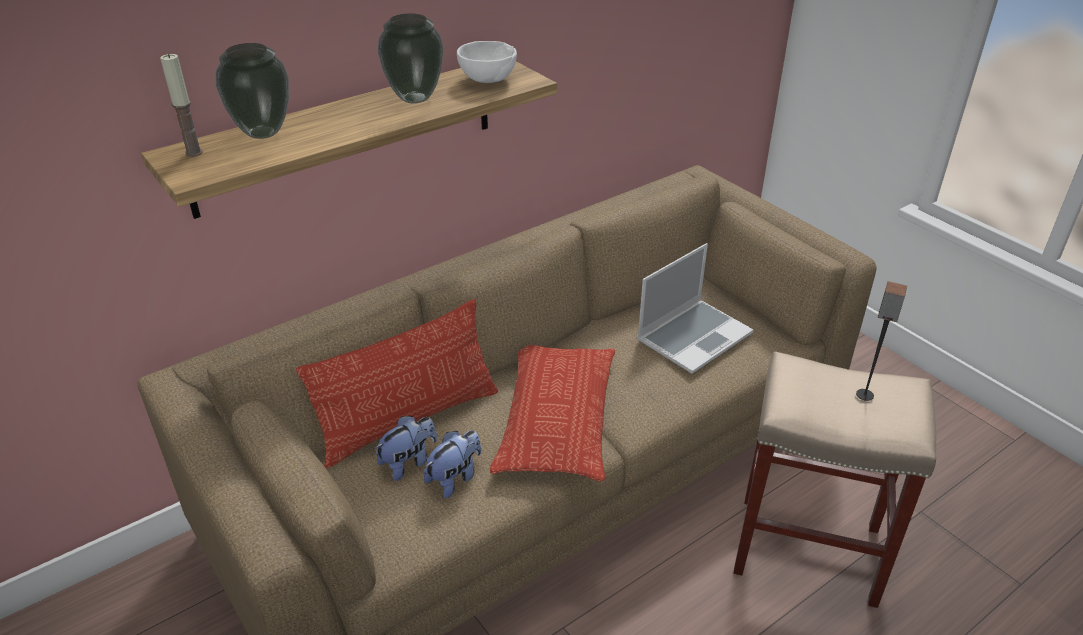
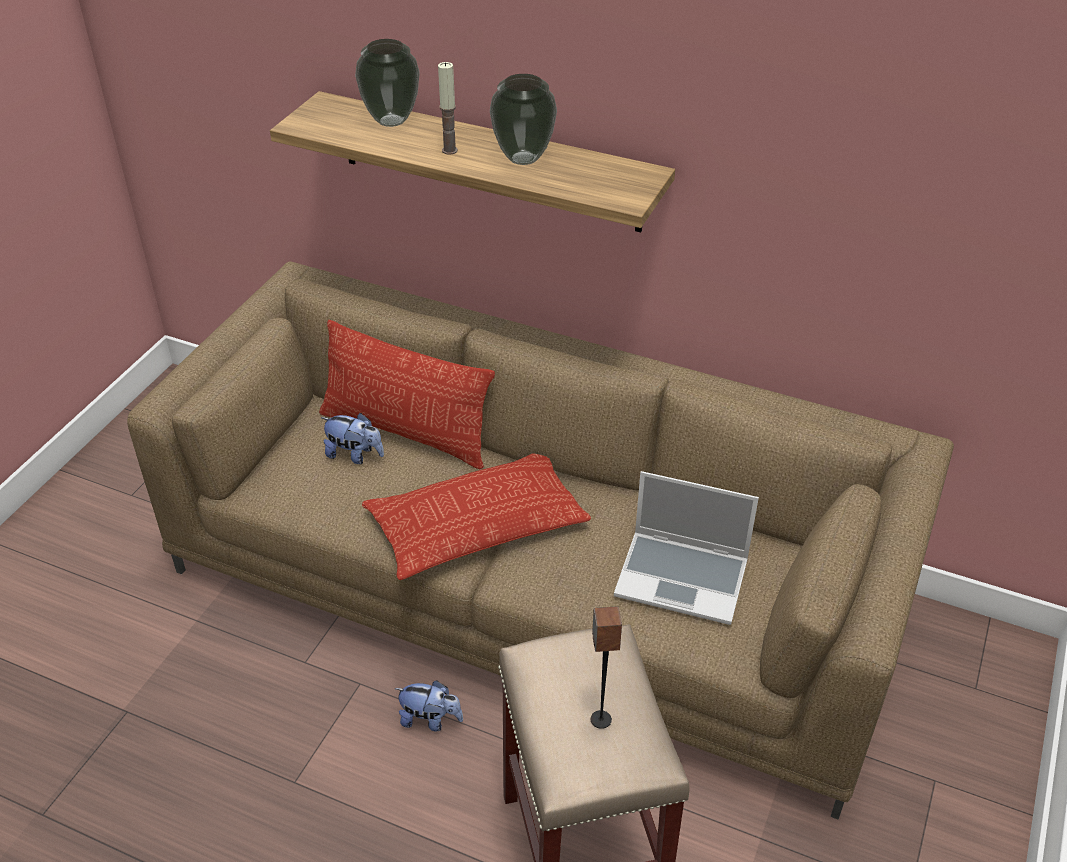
camera: 60 degrees right, 5 degrees up
candle [160,53,203,157] -> candle moved to [438,62,458,155]
plush toy [424,430,481,498] -> plush toy moved to [394,681,463,732]
white bowl [457,41,517,83] -> none

